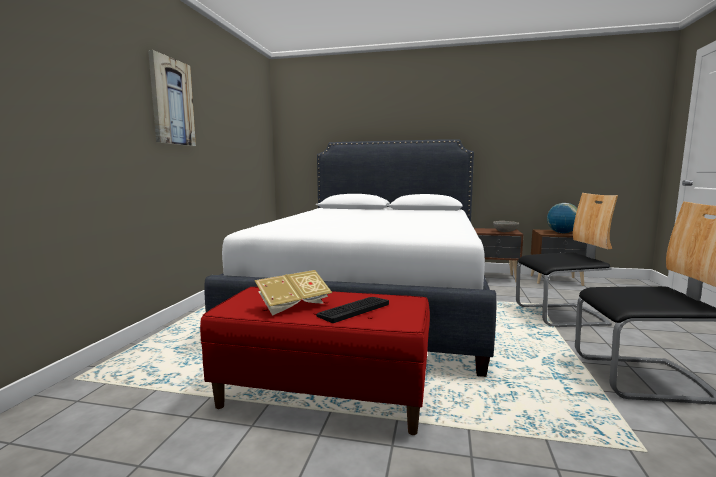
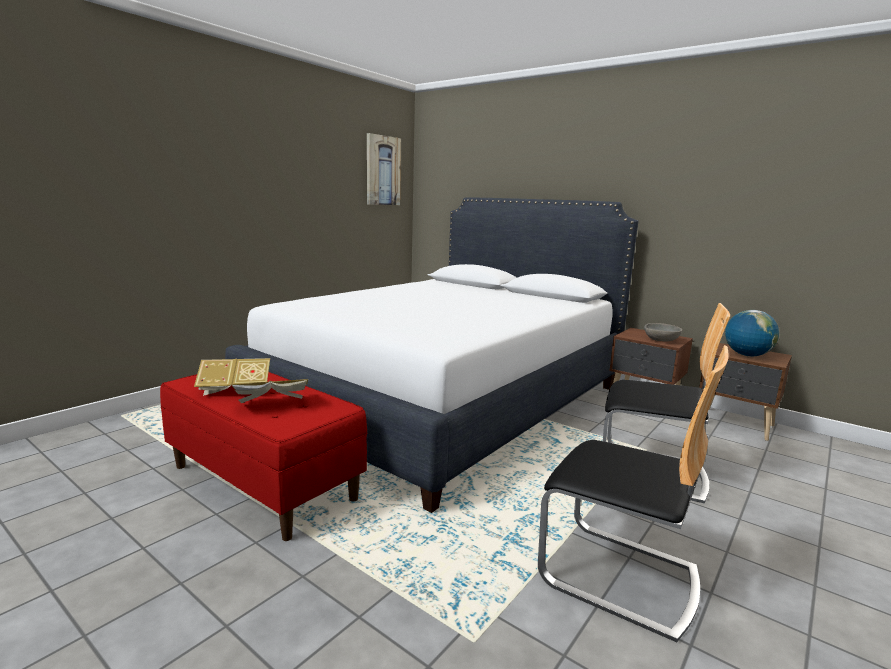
camera: 25 degrees right, 5 degrees up
picture [148,50,196,146] -> picture moved to [367,133,401,205]
keyboard [316,297,389,323] -> book [231,379,308,403]

